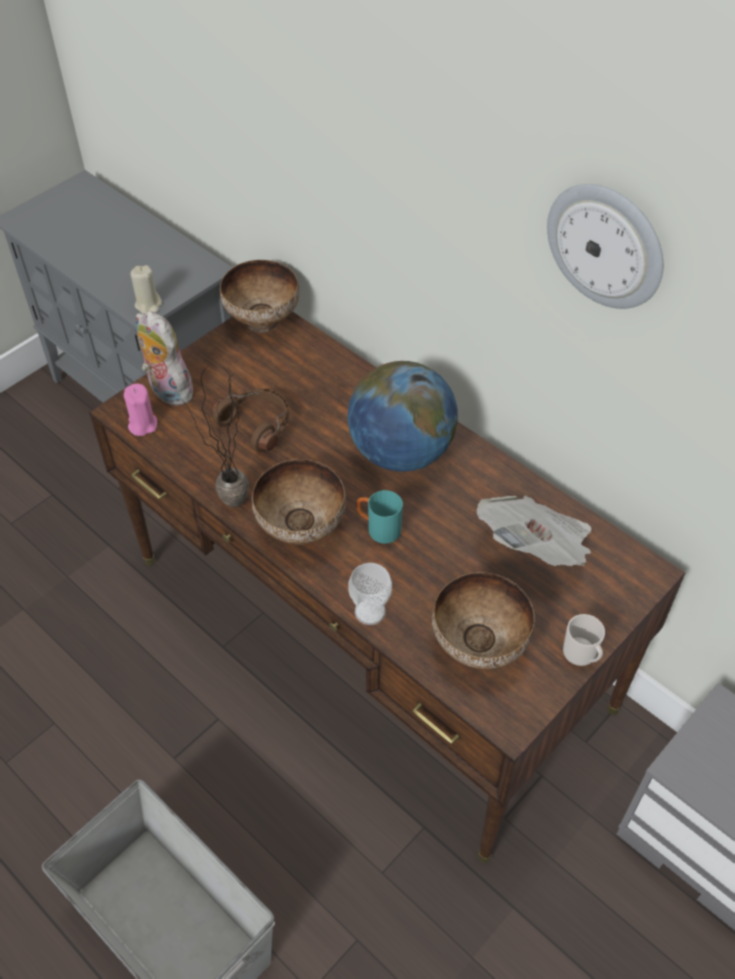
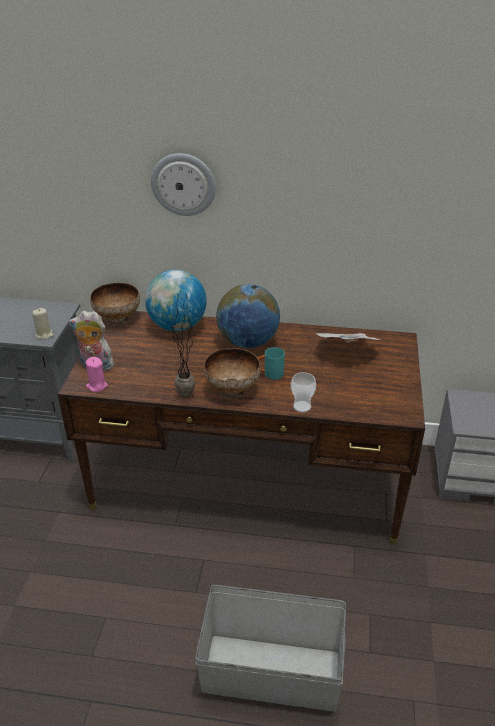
camera: 35 degrees left, 15 degrees down
brown headphones [212,388,289,452] -> none
bowl [432,572,535,669] -> none
wall clock [547,184,663,309] -> wall clock moved to [151,153,216,216]
mug [563,614,605,666] -> none
none -> globe [145,270,207,331]

